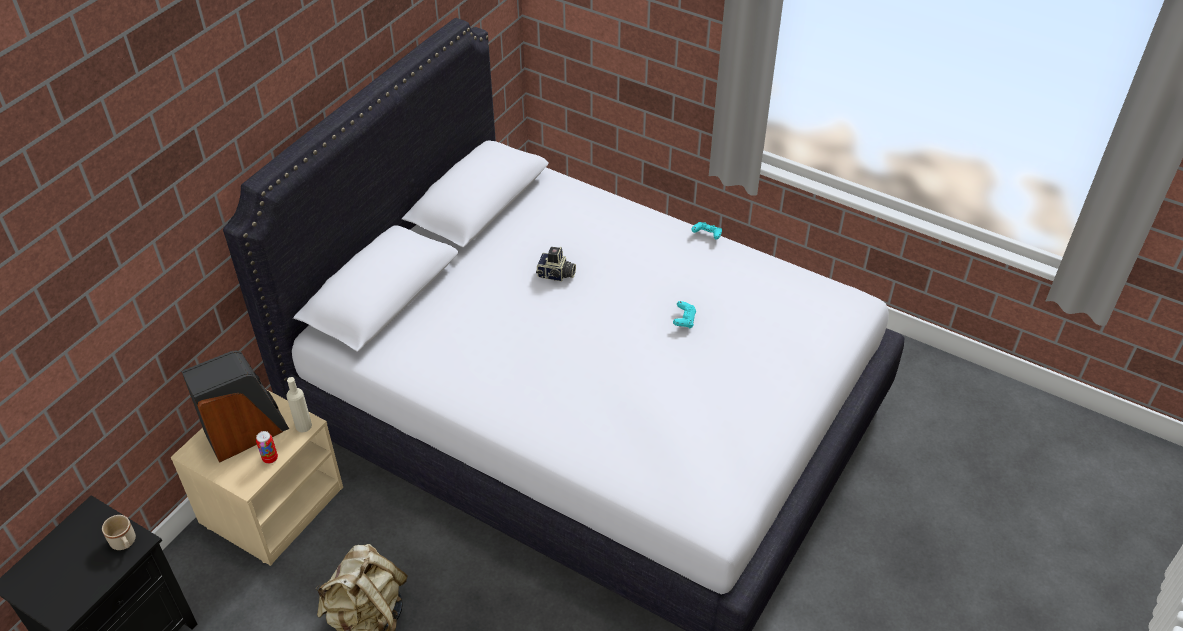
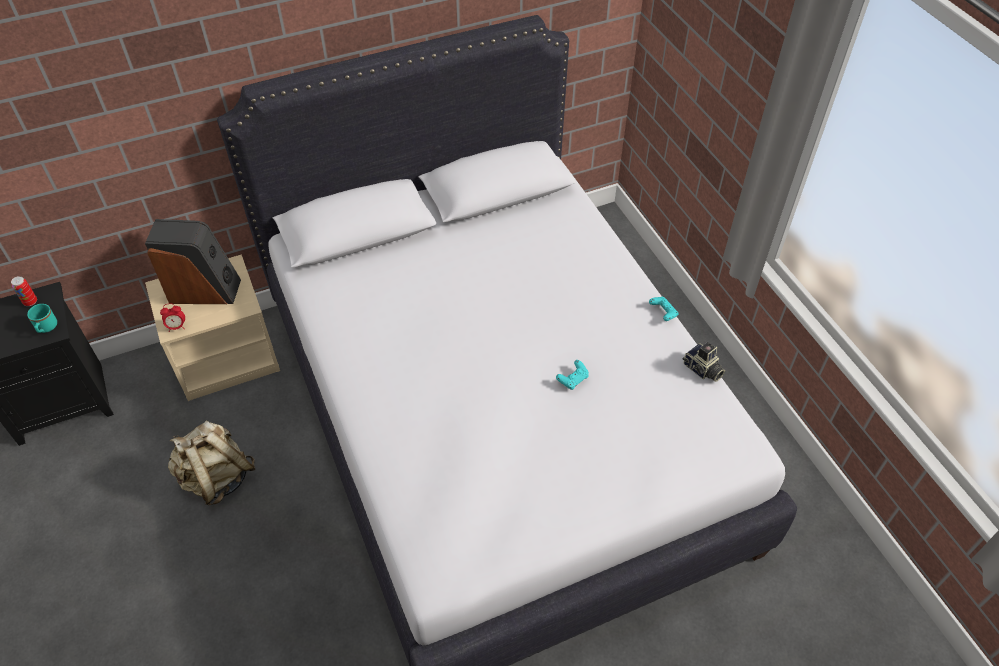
camera: 35 degrees right, 5 degrees up
beige mug [102,515,136,550] -> turquoise mug [27,304,57,333]
can [256,431,278,464] -> can moved to [11,276,37,306]
beige bottle [287,377,312,432] -> none
camera [536,247,576,282] -> camera moved to [683,342,725,382]
none -> alarm clock [160,303,185,332]

